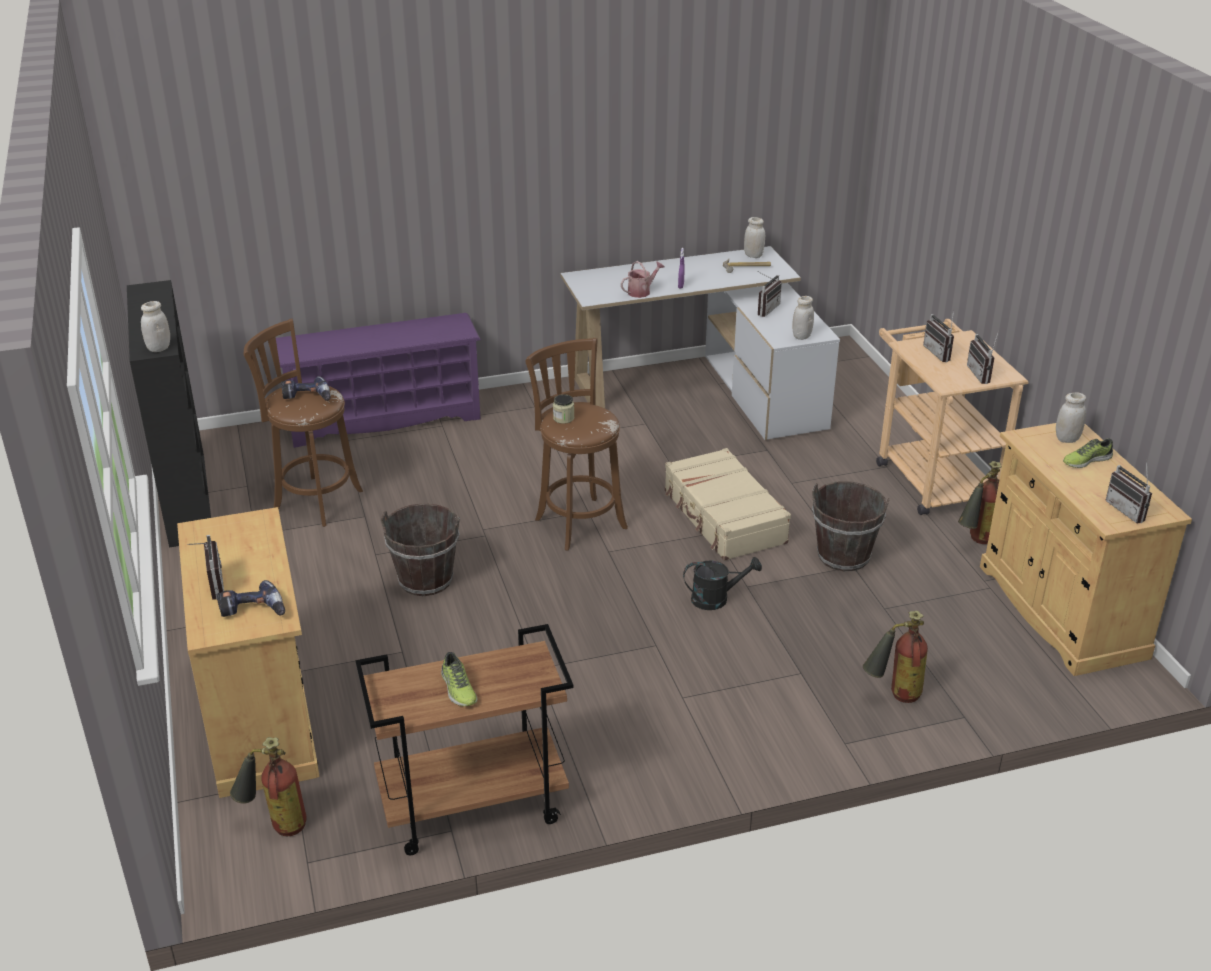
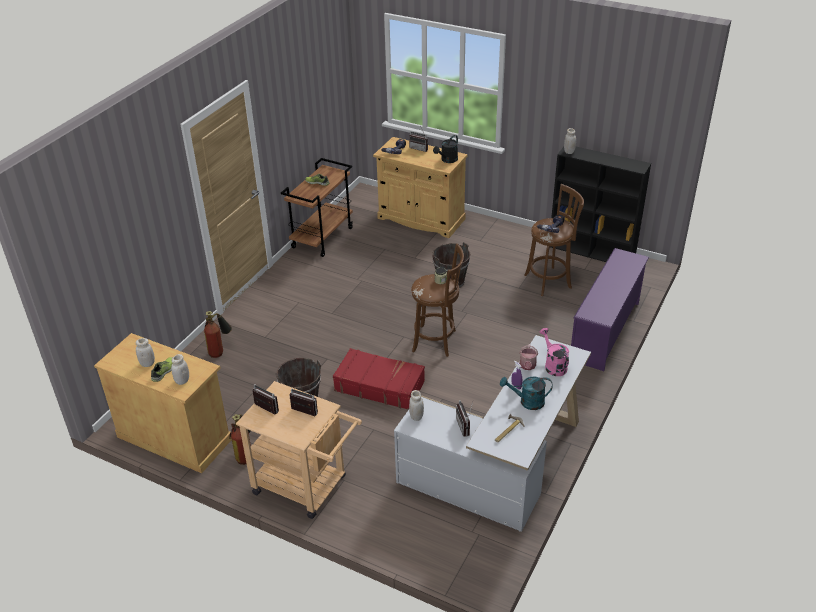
camera: 135 degrees right, 5 degrees up
fire extinguisher [230,737,307,836] -> none
beige suitcase [665,448,791,561] -> red suitcase [333,348,425,410]
black watering can [683,557,762,610] -> black watering can moved to [433,135,458,163]
white jar [744,217,765,258] -> white jar moved to [135,338,155,367]
radio [1105,459,1152,523] -> none
none -> turquoise watering can [500,377,553,410]
none -> pink watering can [540,328,569,376]

